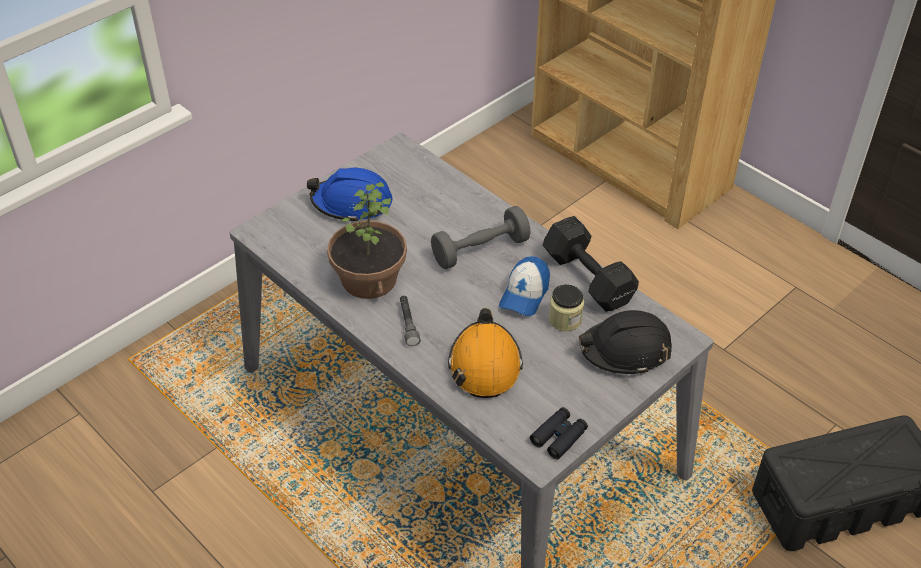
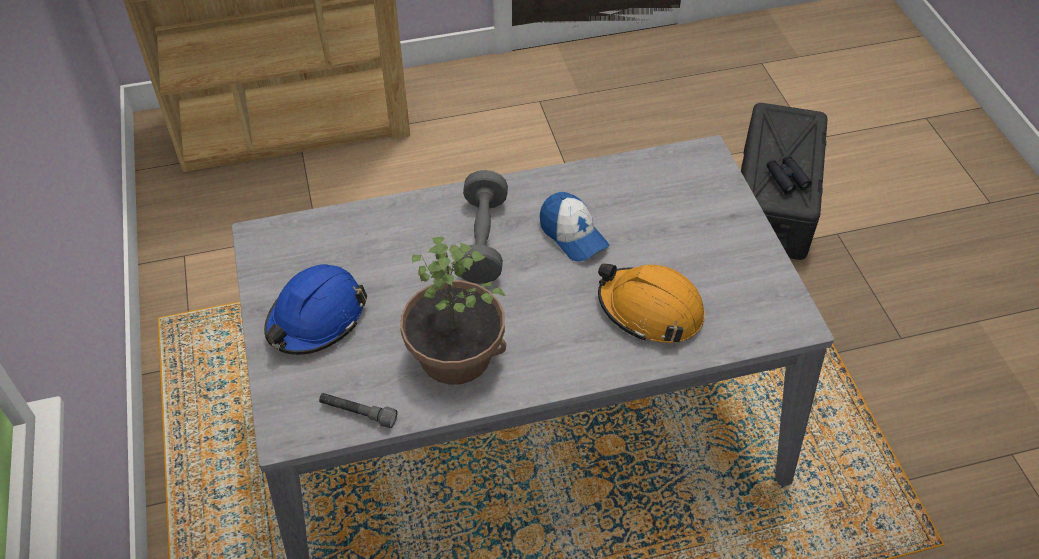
camera: 60 degrees left, 5 degrees up
grey flashlight [400,296,420,346] -> grey flashlight moved to [319,393,397,428]
black binoculars [530,407,588,459] -> black binoculars moved to [766,156,812,195]
black dumbbell [543,216,639,312] -> none
jar [549,284,584,331] -> none
black hard hat [579,310,672,375] -> none

